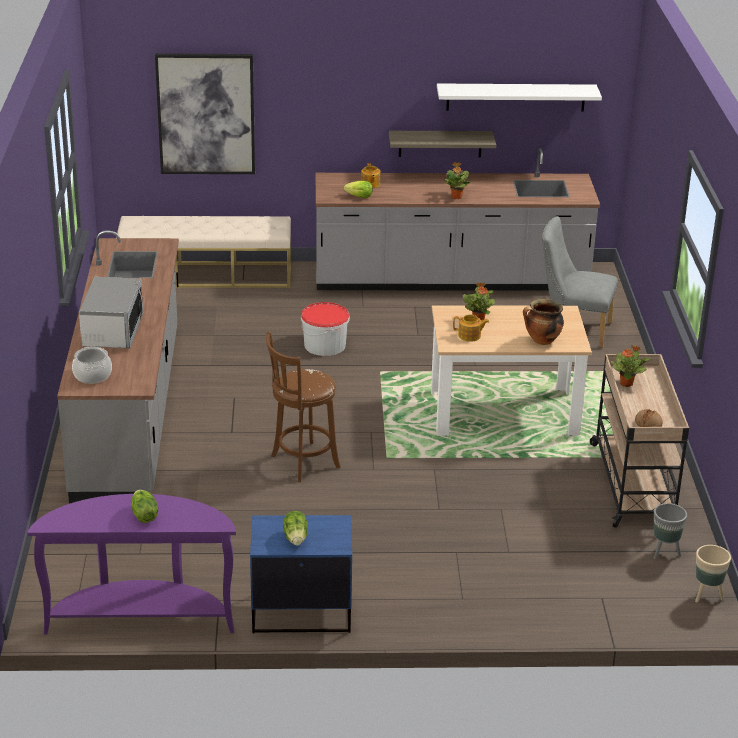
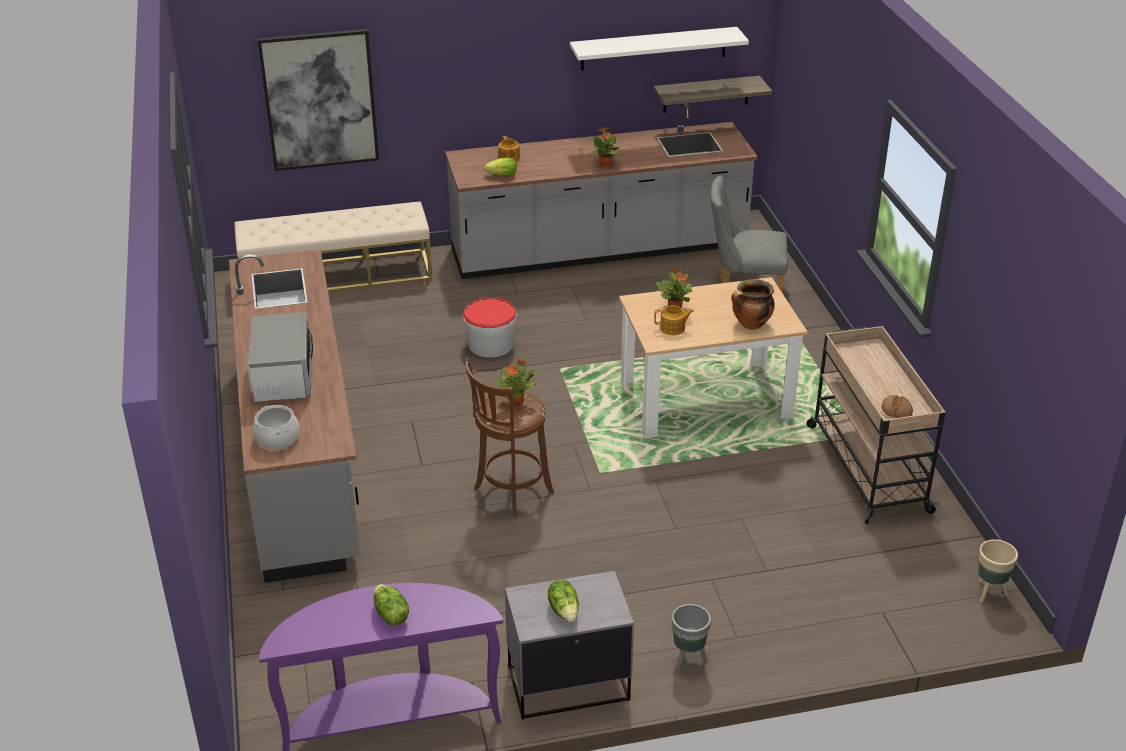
camera: 10 degrees left, 5 degrees up
blue nightstand [250,515,352,633] -> grey nightstand [505,571,634,719]
shelf [389,131,496,157] -> shelf moved to [653,76,772,113]
potted plant [611,345,650,387] -> potted plant moved to [495,359,538,405]
grey planter [654,503,687,559] -> grey planter moved to [672,604,711,670]

